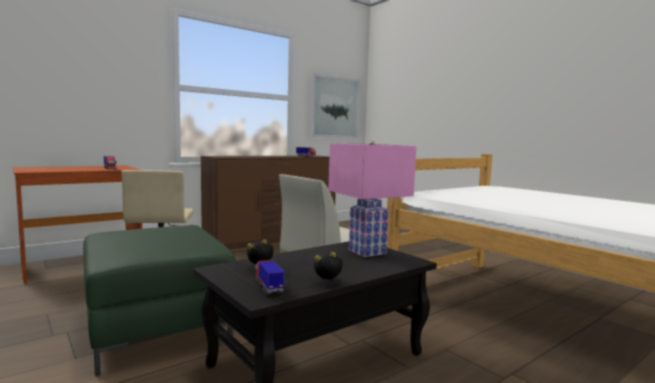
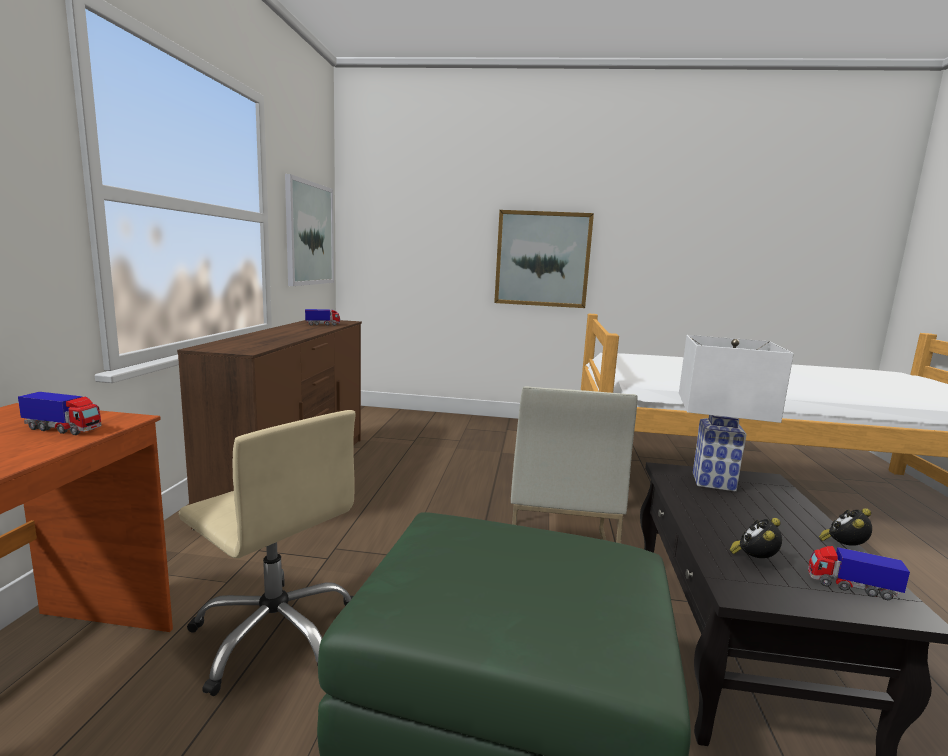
camera: 45 degrees left, 5 degrees up
pink table lamp [328,141,417,257] -> white table lamp [679,335,794,491]
none -> picture [494,210,594,308]

